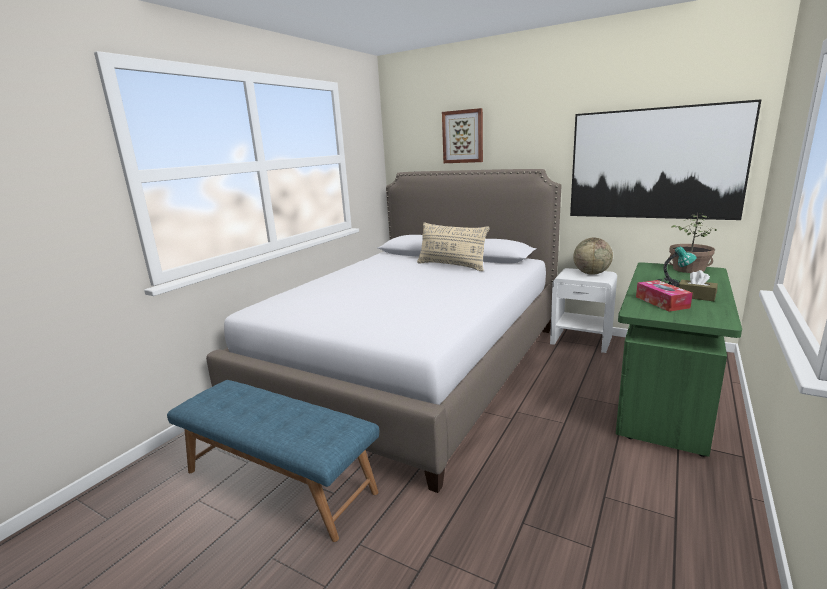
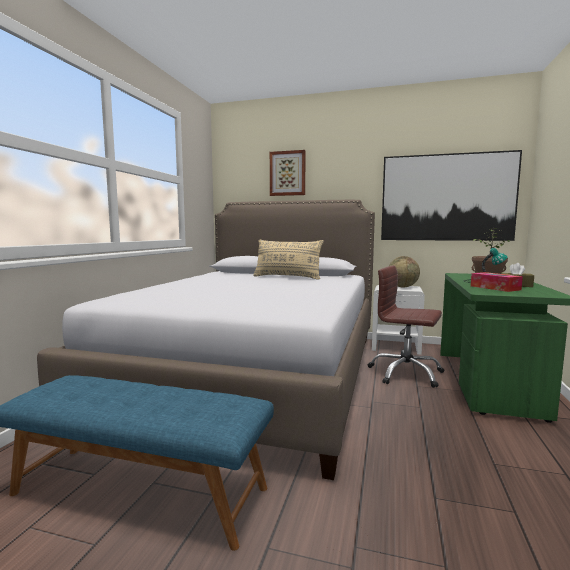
camera: 15 degrees left, 10 degrees down
none -> brown office chair [368,266,444,388]

